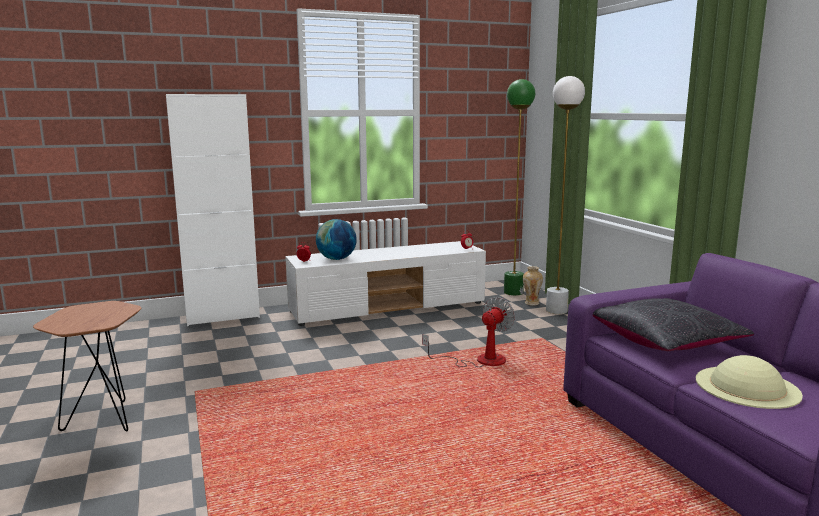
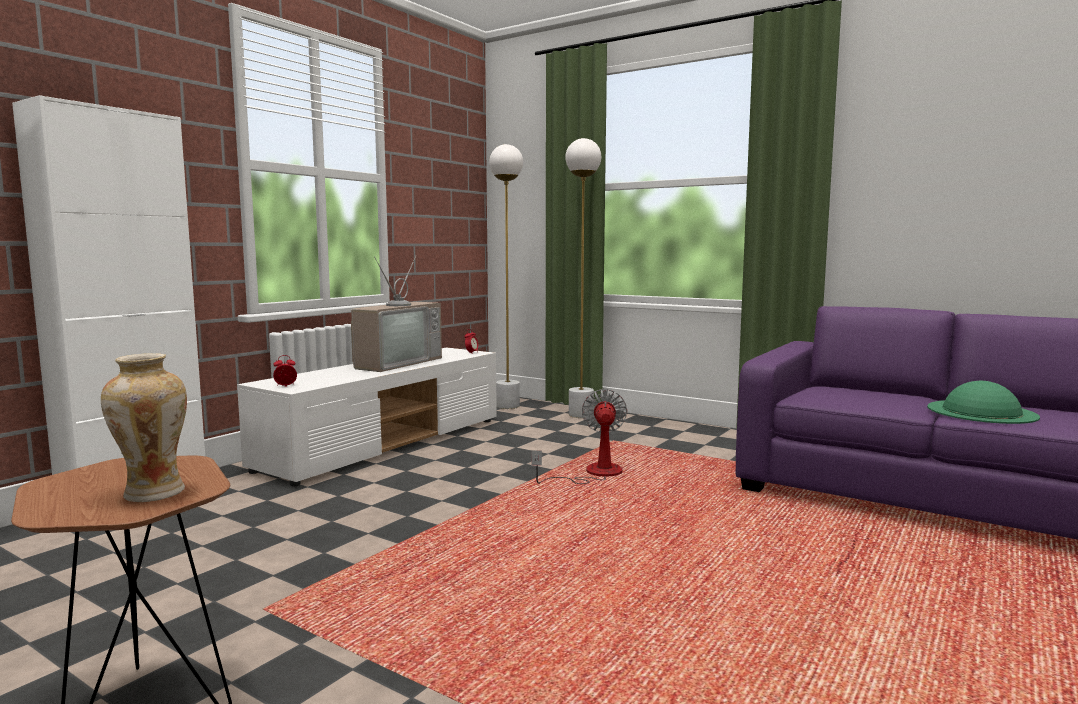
camera: 35 degrees left, 5 degrees down
globe [316,219,357,260] -> none
green floor lamp [504,79,535,296] -> white floor lamp [489,144,523,409]
vase [523,266,543,306] -> vase moved to [101,353,187,502]
black pillow [593,298,754,351] -> none
beige hat [696,355,803,409] -> green hat [927,381,1040,424]
none -> television [351,256,442,372]

